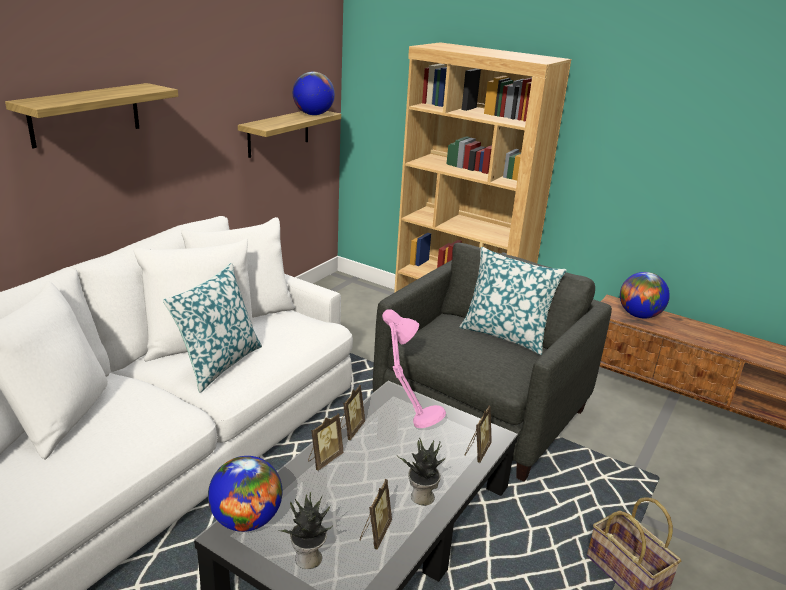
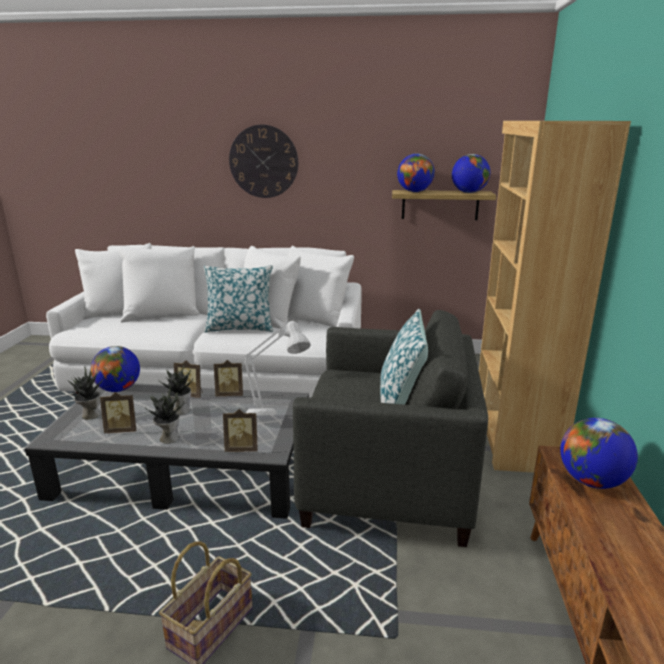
camera: 65 degrees right, 5 degrees down
shelf [5,83,178,148] -> wall clock [229,125,298,198]
pink table lamp [382,309,446,428] -> grey table lamp [245,321,311,415]
none -> potted plant [158,364,193,415]
none -> globe [397,154,435,192]

